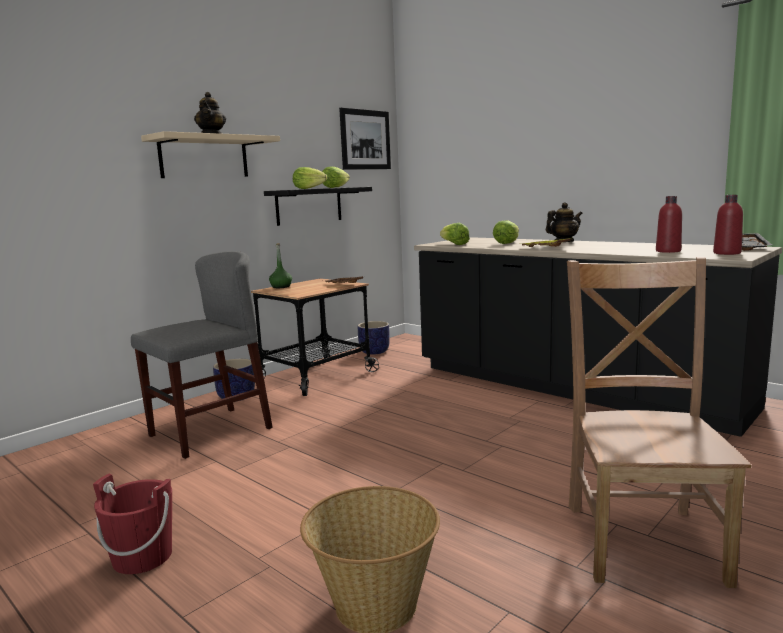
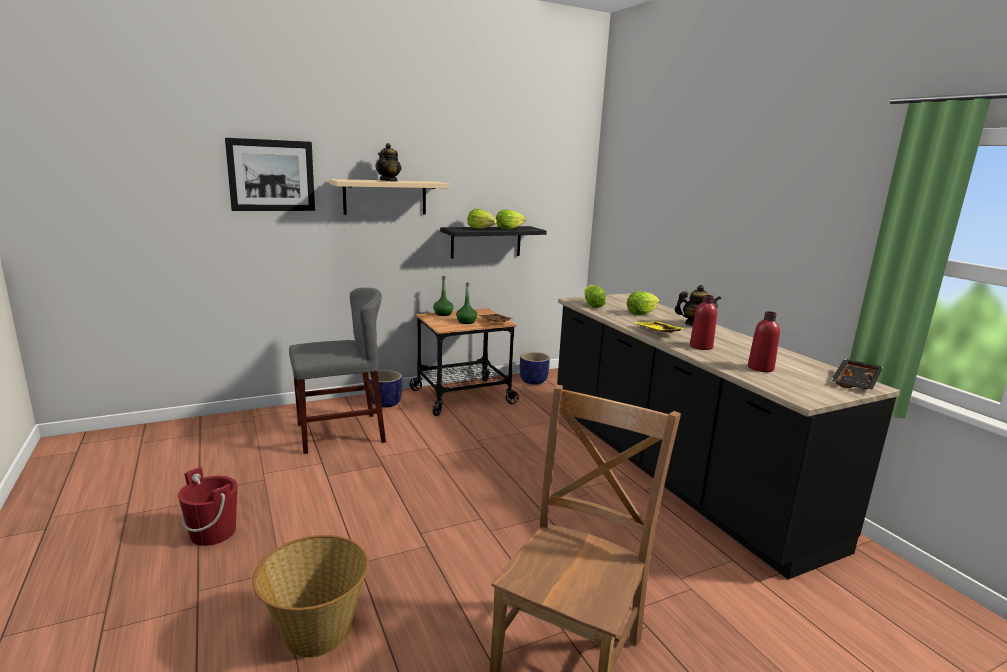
camera: 20 degrees right, 5 degrees up
picture [339,108,391,170] -> picture moved to [225,138,315,211]
red bottle [713,195,743,255] -> red bottle moved to [690,295,717,350]
none -> green bottle [456,282,477,324]

